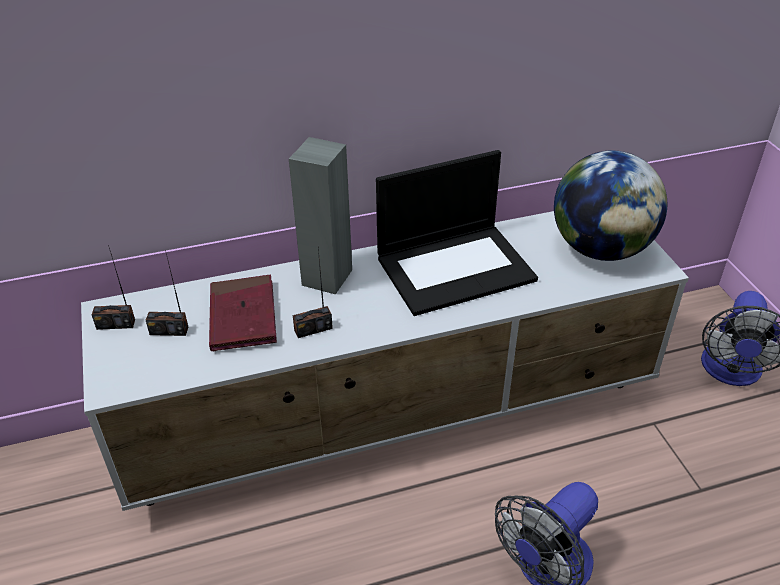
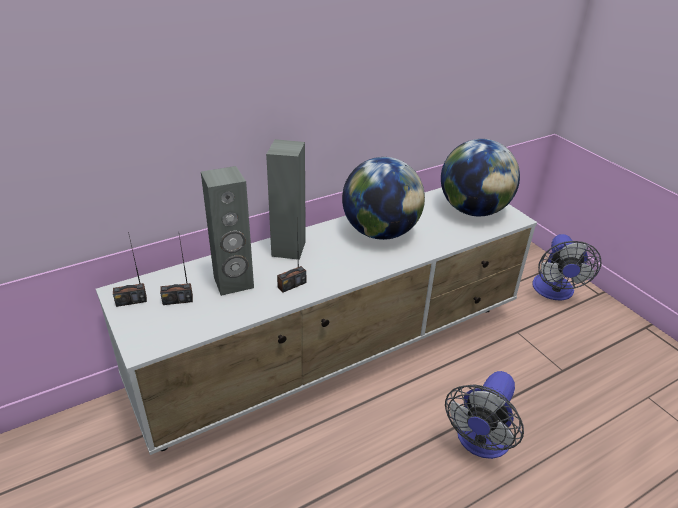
camera: 15 degrees left, 5 degrees down
red book [209,275,277,351] -> grey speaker [201,166,254,296]
laptop [376,150,538,316] -> globe [342,157,425,240]

